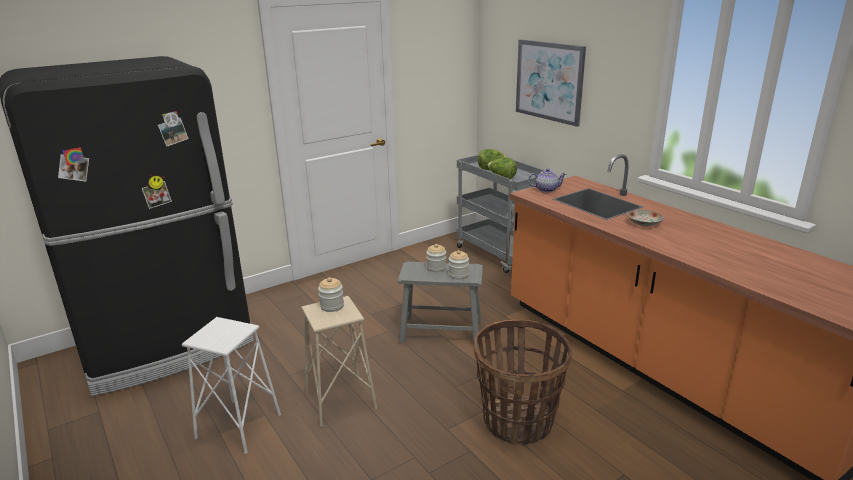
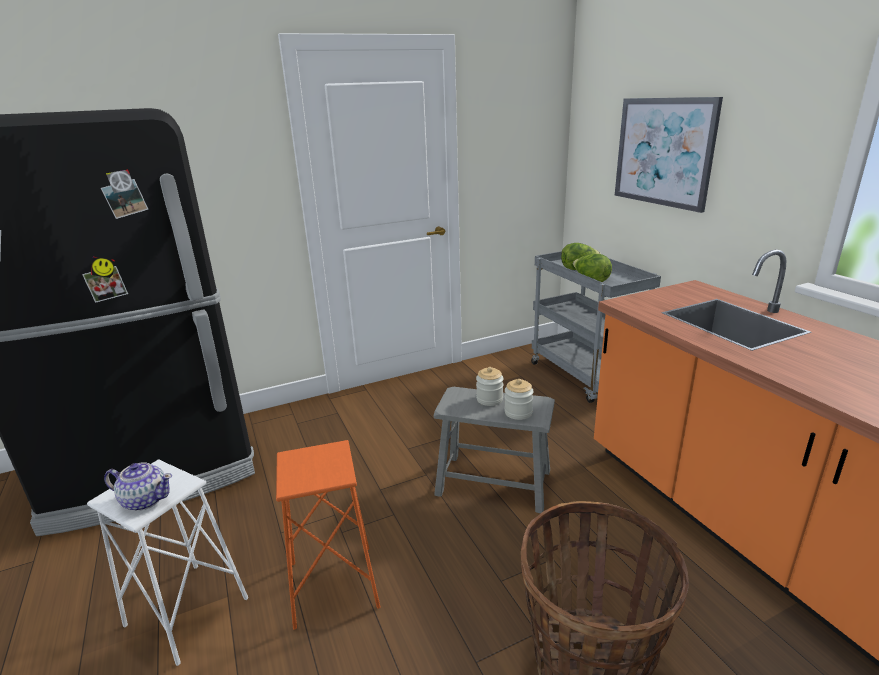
camera: 10 degrees right, 0 degrees up
beige stool [301,296,377,427] -> orange stool [276,440,380,630]
jar [318,277,344,312] -> none
teapot [528,168,567,193] -> teapot moved to [104,462,172,511]
plate [628,210,664,226] -> none

